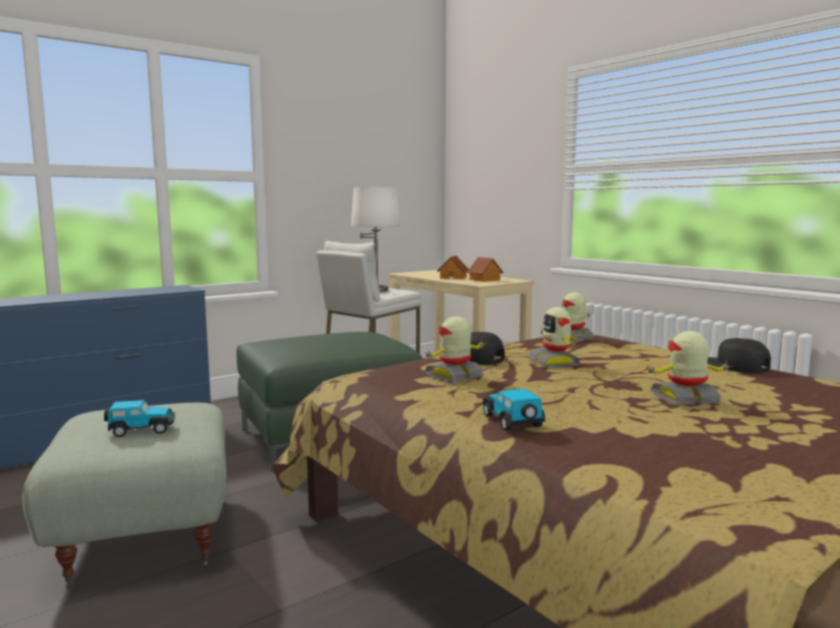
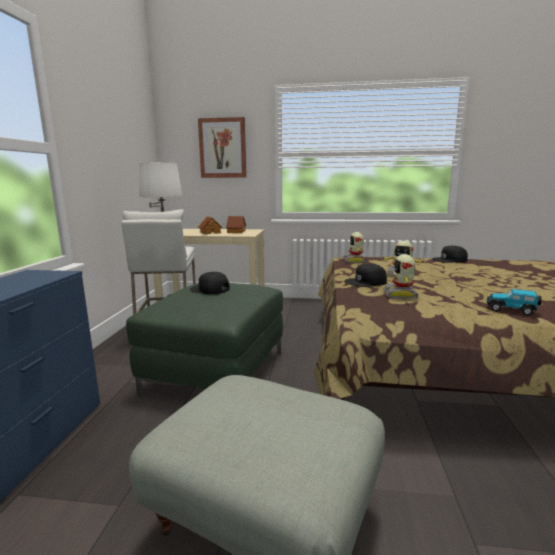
camera: 45 degrees left, 5 degrees up
toy car [104,400,175,437] -> none
toy robot [645,331,733,405] -> none
none -> black cap [190,272,230,294]
none -> picture [198,117,247,178]

